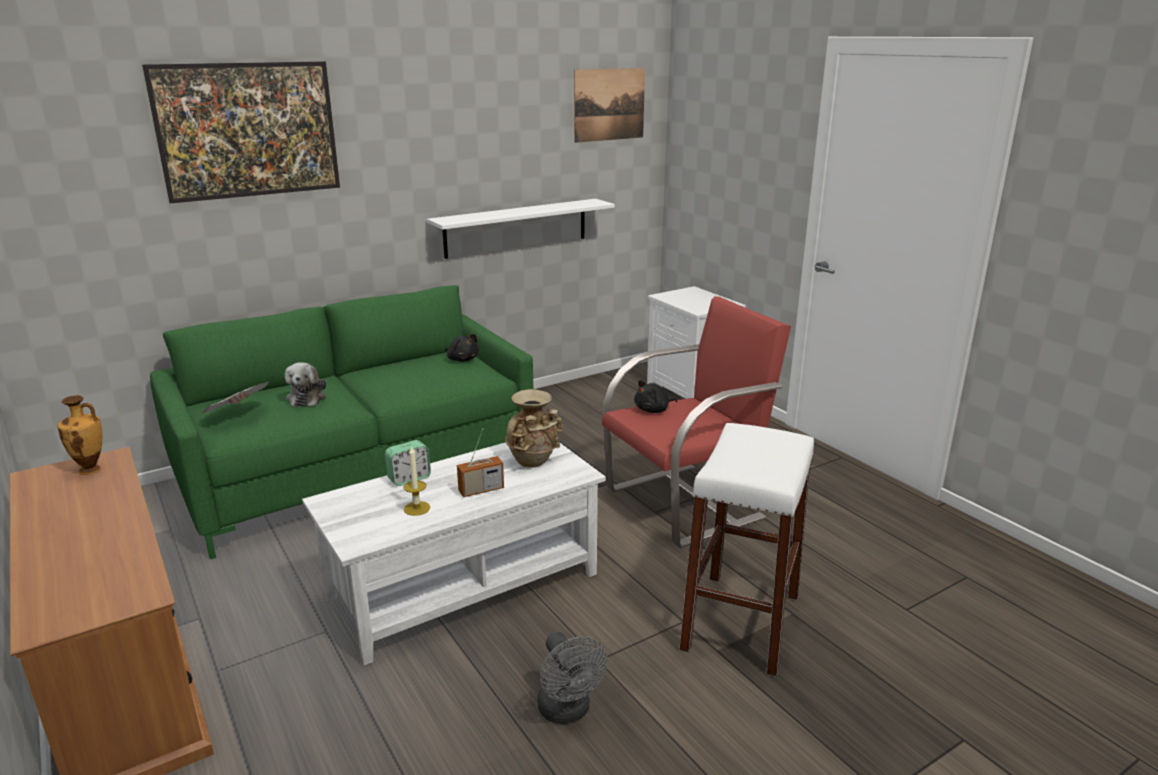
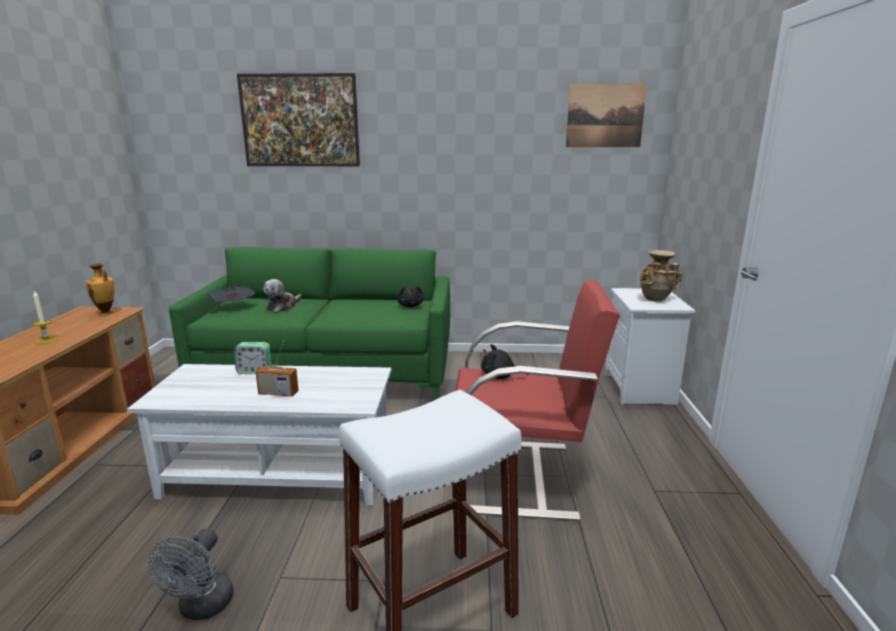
camera: 35 degrees right, 5 degrees down
candle [404,446,430,516] -> candle moved to [32,291,58,344]
white shelf [427,199,615,259] -> none
beige vase [505,389,563,468] -> beige vase moved to [639,250,682,301]

